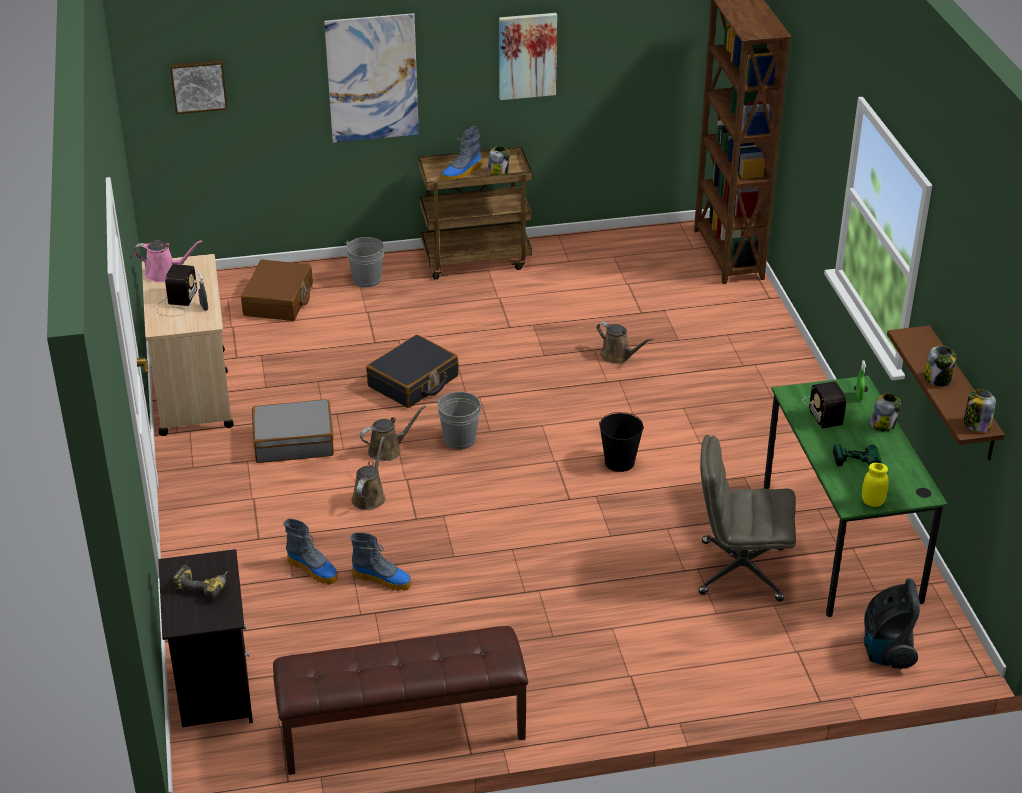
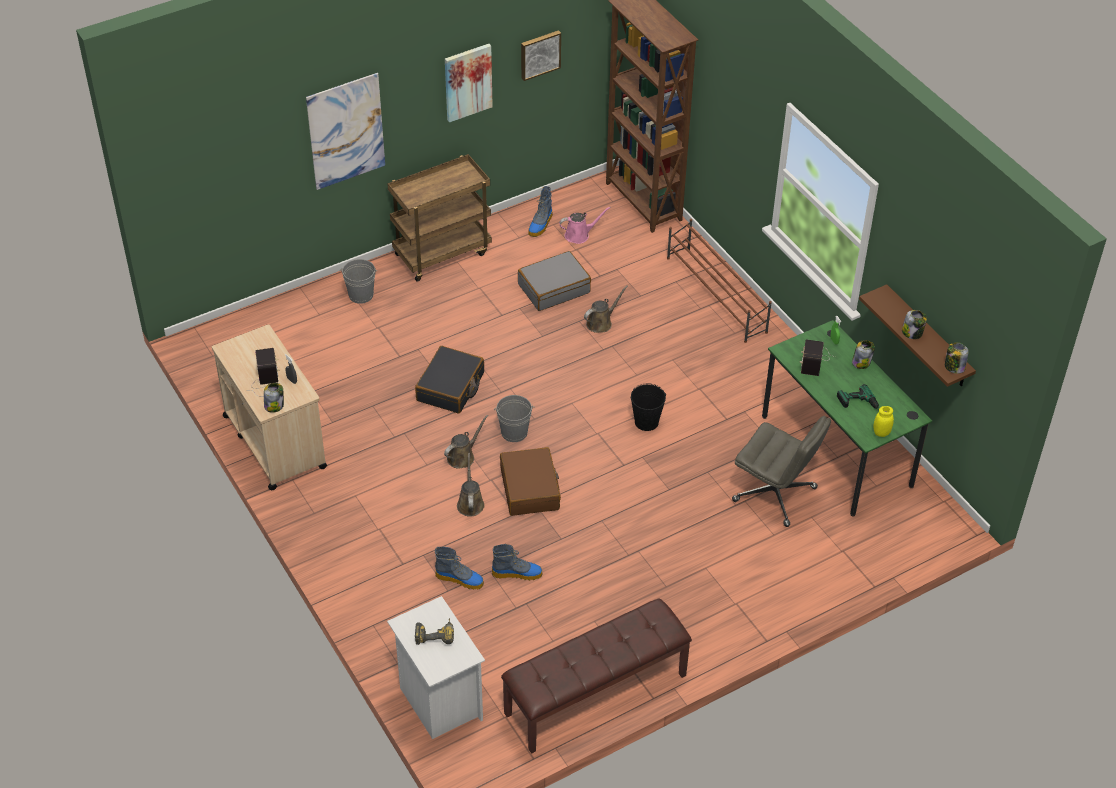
camera: 20 degrees left, 10 degrees up
pink watering can [133,240,203,283] -> pink watering can moved to [559,207,611,244]
black nightstand [158,549,253,727] -> white nightstand [387,596,485,739]
picture [170,60,228,114] -> picture moved to [521,30,561,81]
brown suitcase [241,260,313,321] -> brown suitcase moved to [500,447,561,516]
grey suitcase [252,399,334,463] -> grey suitcase moved to [518,251,591,311]
boot [441,126,482,180] -> boot moved to [528,186,553,237]
jar [488,146,510,175] -> jar moved to [264,383,284,413]
brown watering can [597,321,653,364] -> brown watering can turned 60 degrees counterclockwise [584,285,628,333]
grey office chair [699,435,796,602] -> grey office chair turned 135 degrees counterclockwise [732,416,831,527]
radio [802,381,846,429] -> radio turned 45 degrees clockwise [800,339,835,376]
vacuum cleaner [864,579,920,669] -> none
none -> brown shoe rack [667,219,772,343]

